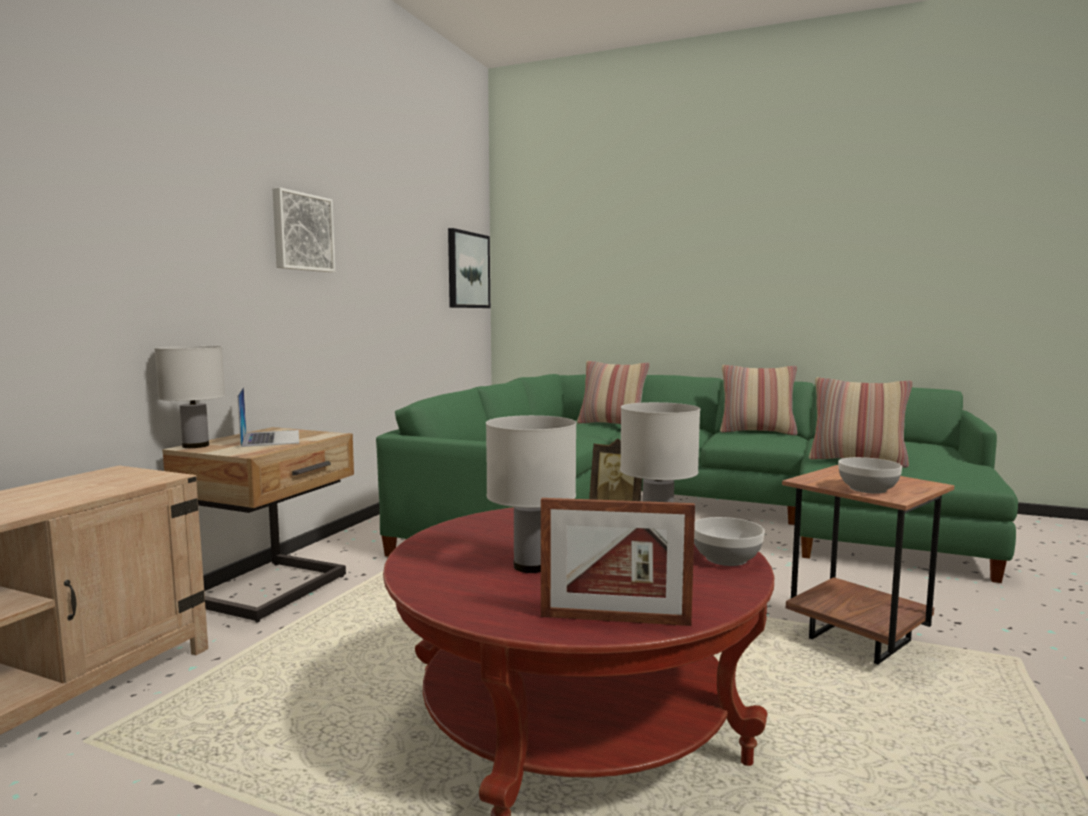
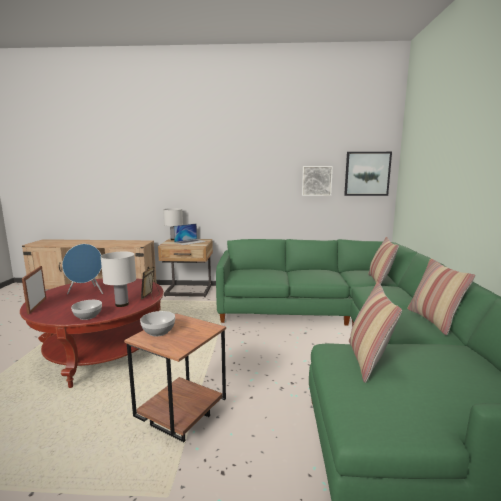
camera: 70 degrees right, 5 degrees up
picture [272,187,335,272] -> picture moved to [302,166,333,196]
white table lamp [486,415,577,573] -> blue speaker [62,244,103,294]

